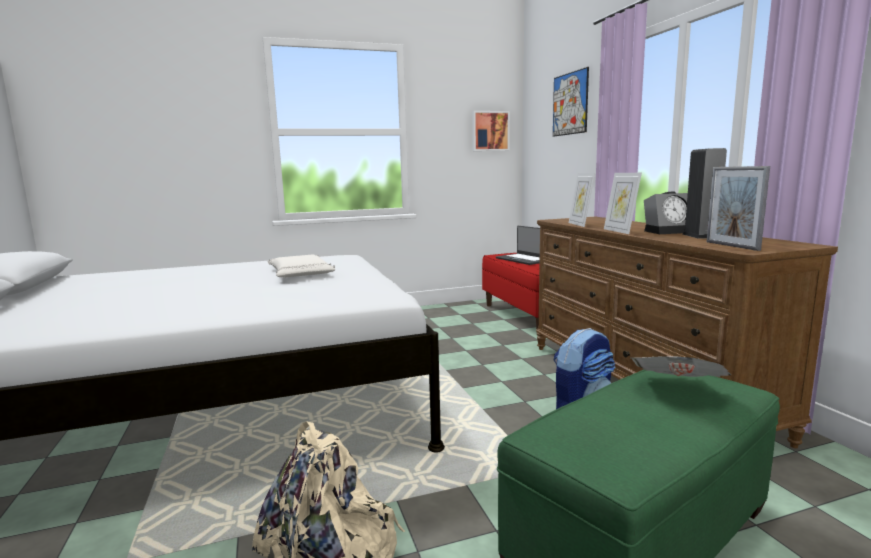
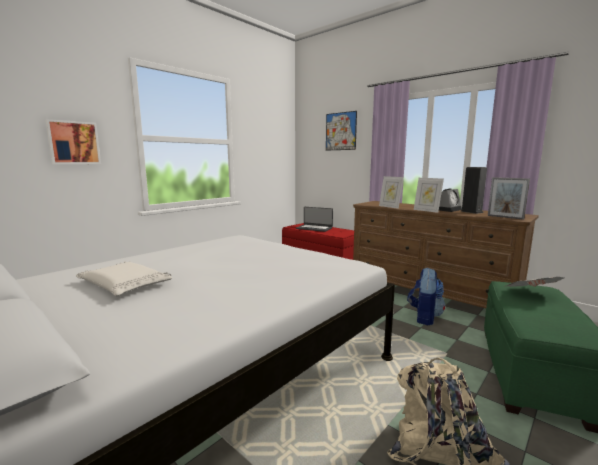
camera: 30 degrees left, 0 degrees up
white pillow [268,255,335,278] -> white pillow moved to [76,261,172,296]
picture [472,111,510,151] -> picture moved to [45,119,101,164]

